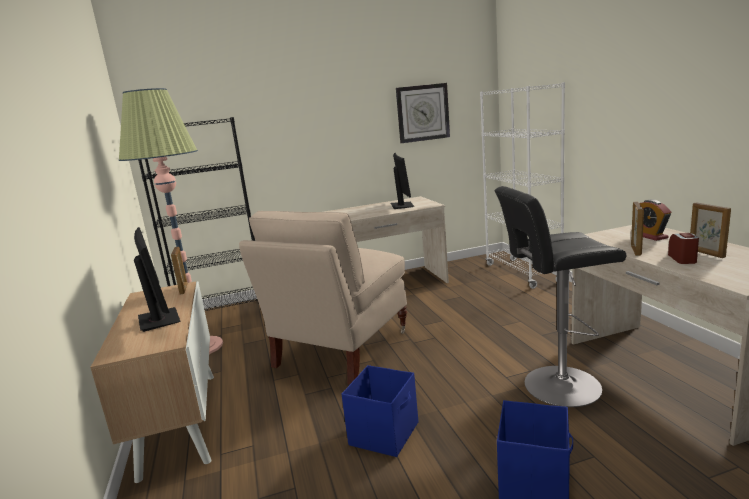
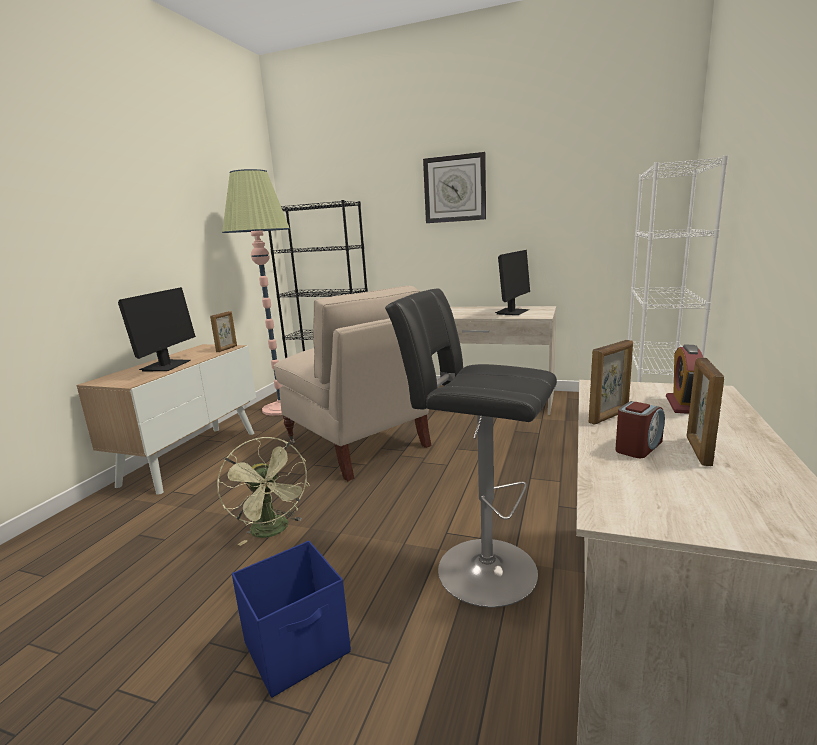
camera: 35 degrees right, 0 degrees up
beige chair [239,211,407,385] -> beige chair turned 105 degrees counterclockwise [274,286,432,481]
blue storage box [341,365,418,457] -> green fan [217,437,310,546]
wall clock [396,83,450,143] -> wall clock moved to [423,152,486,223]

